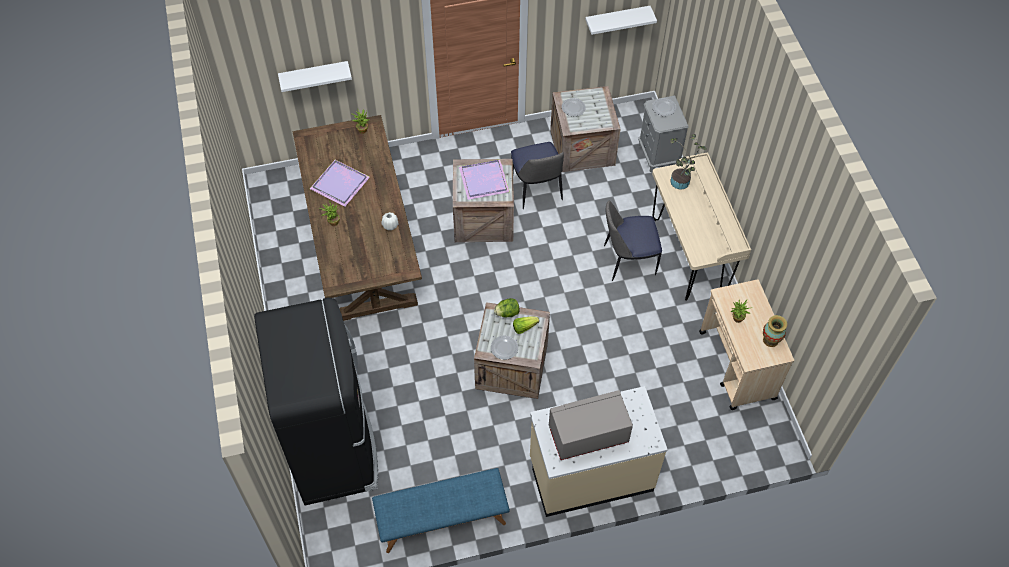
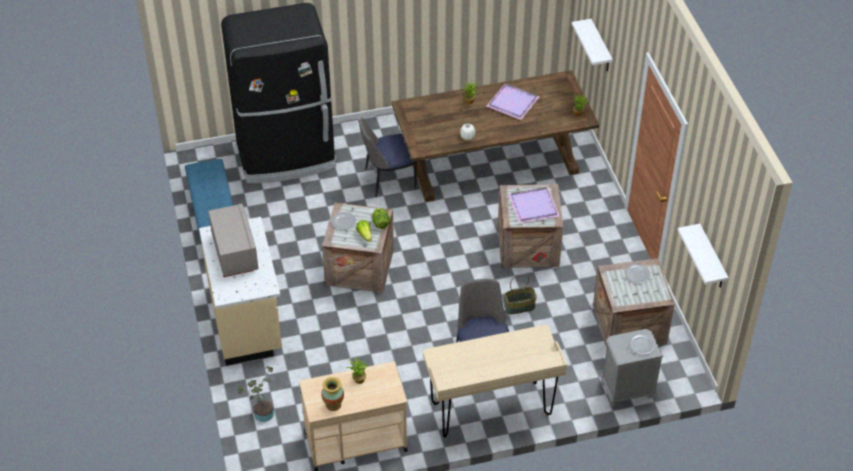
camera: 90 degrees right, 10 degrees down
chair [511,142,564,209] -> chair moved to [359,117,417,197]
potted plant [670,134,707,190] -> potted plant moved to [238,366,274,422]
none -> basket [504,274,537,315]

